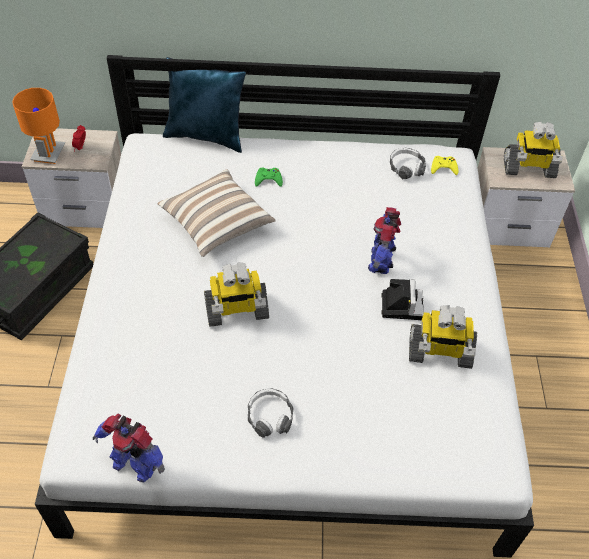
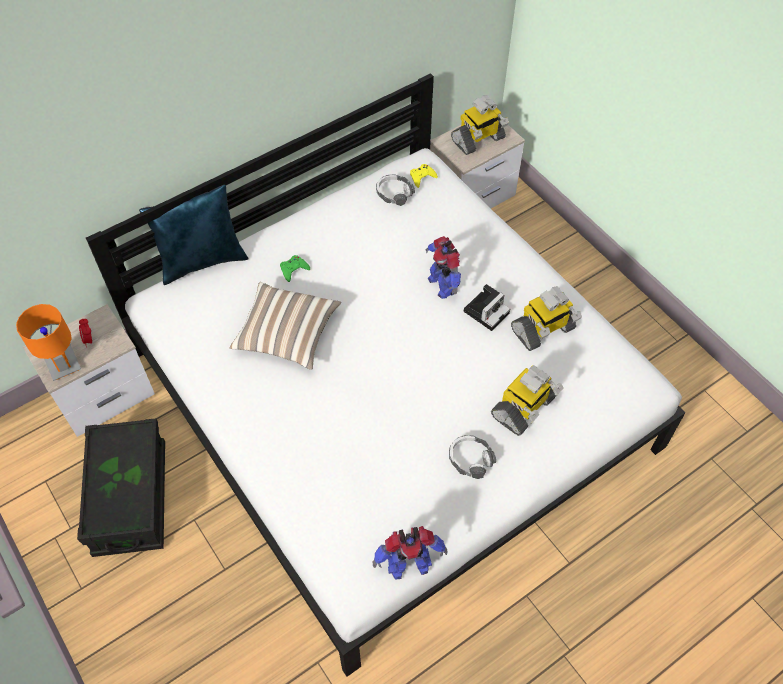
camera: 35 degrees left, 5 degrees up
toy robot [204,262,269,327] -> toy robot moved to [491,365,564,436]
camera [381,279,424,320] -> camera turned 75 degrees clockwise [464,284,510,331]

